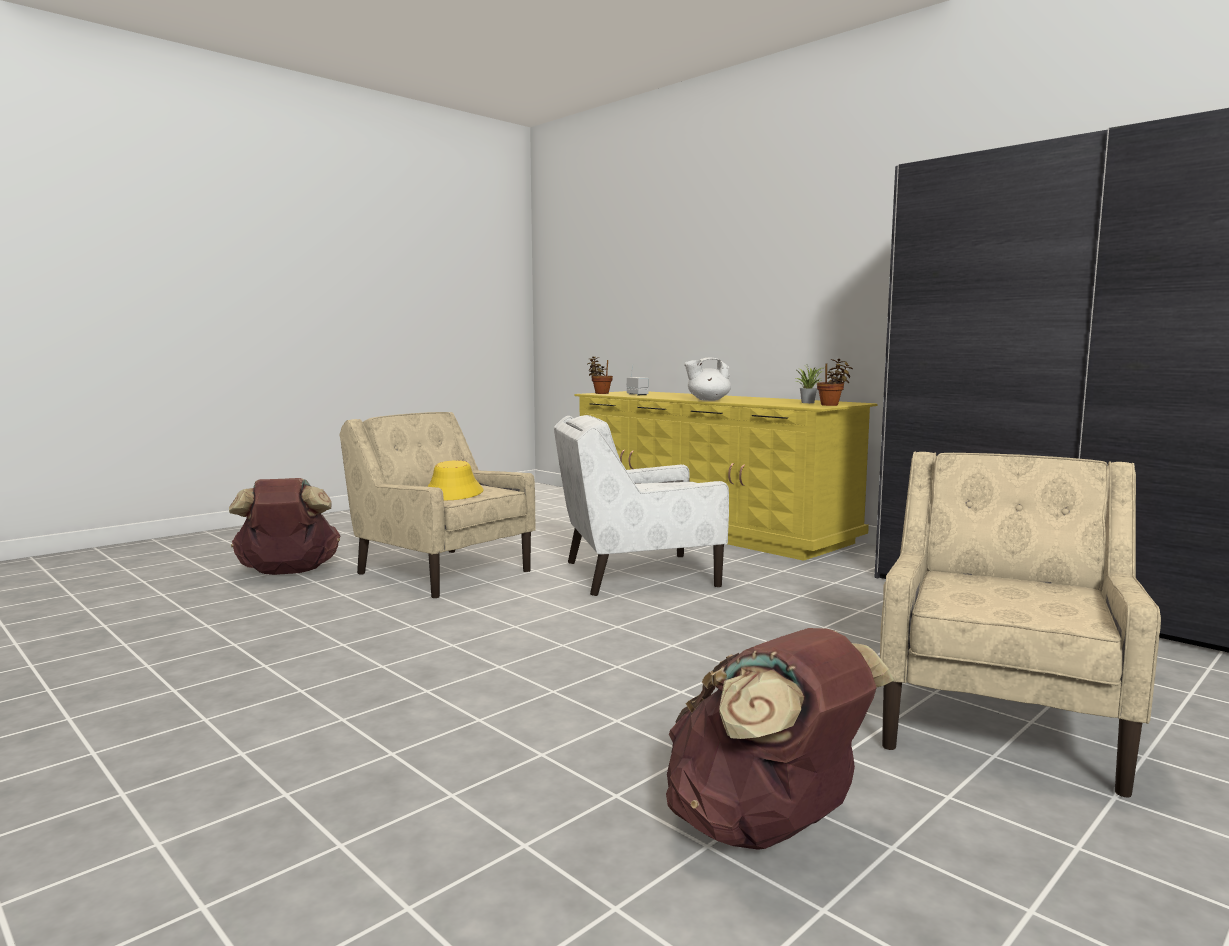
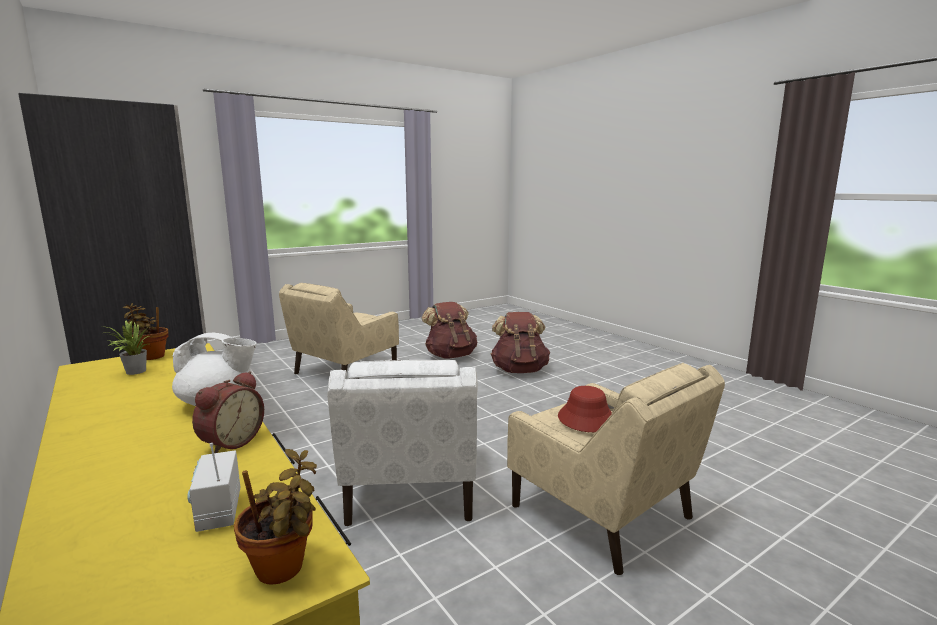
camera: 170 degrees left, 5 degrees up
brown backpack [229,478,340,575] -> brown backpack moved to [491,312,550,373]
yellow hat [427,460,484,500] -> red hat [558,386,612,432]
white armchair [554,415,729,596] -> white armchair turned 90 degrees clockwise [327,360,478,526]
none -> alarm clock [192,371,264,453]

